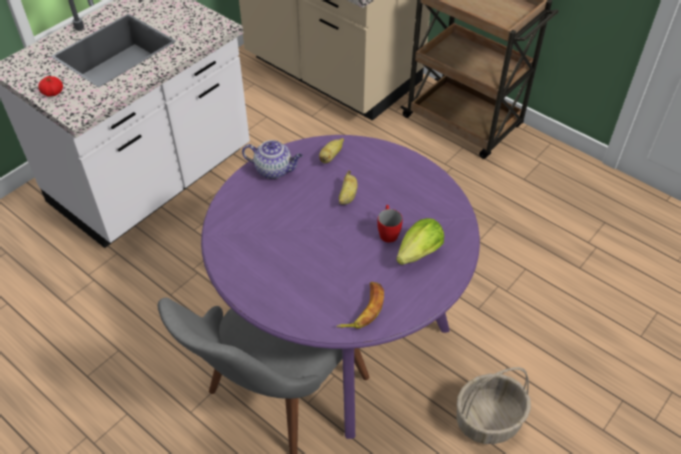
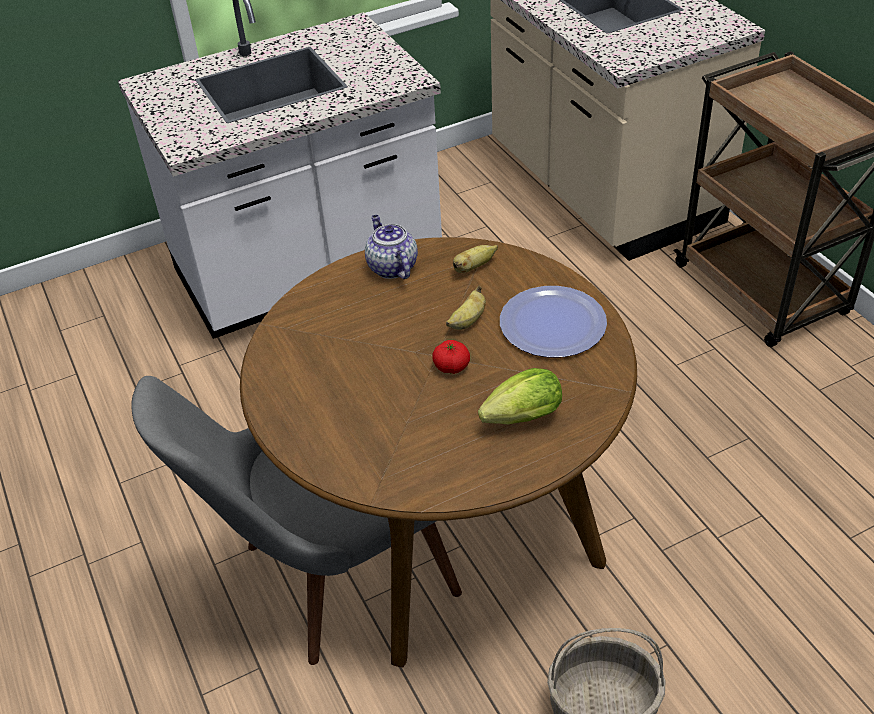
camera: 25 degrees right, 5 degrees down
tomato [38,76,63,97] -> tomato moved to [432,340,470,374]
purple dining table [201,135,480,439] -> brown dining table [240,237,637,667]
teapot [242,140,303,179] -> teapot turned 150 degrees counterclockwise [365,215,418,279]
banana [336,282,384,329] -> none
red mug [378,205,403,242] -> none
none -> plate [500,286,607,358]

